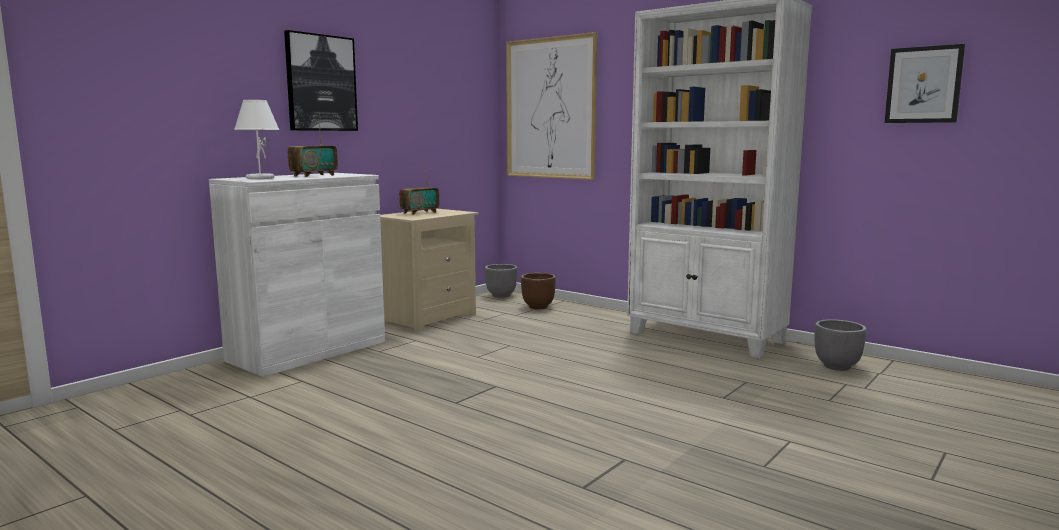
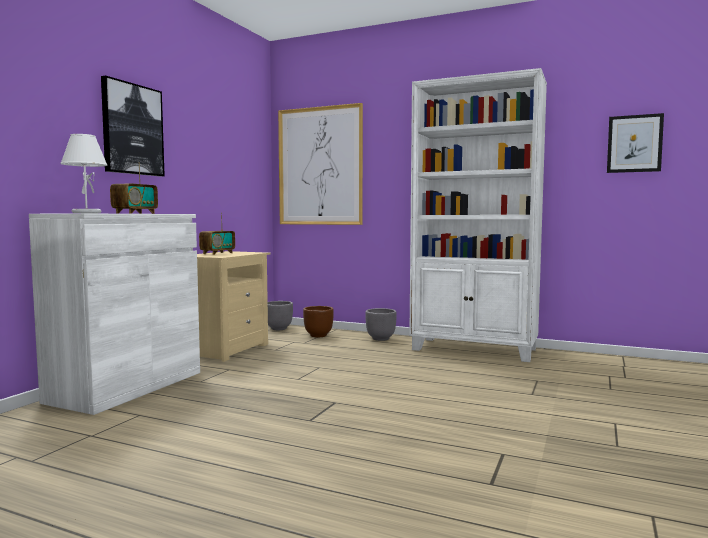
camera: 15 degrees left, 5 degrees down
grey planter [815,319,866,371] -> grey planter moved to [365,308,397,341]

